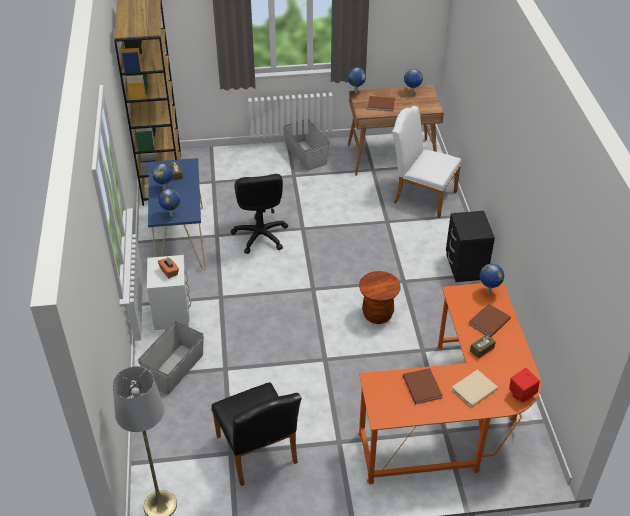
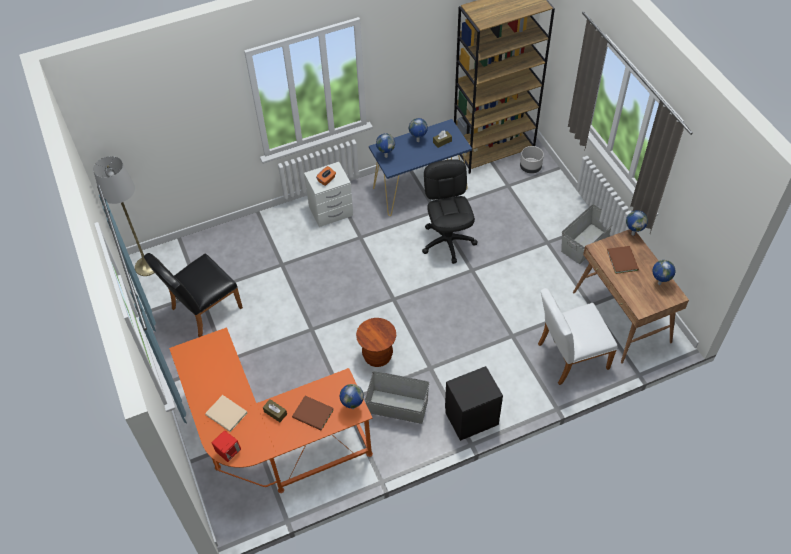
camera: 75 degrees right, 10 degrees up
grey storage box [138,321,204,395] -> grey storage box moved to [365,371,429,424]
black office chair [231,174,288,254] -> black office chair turned 105 degrees clockwise [422,159,477,264]
white chair [392,106,461,218] -> white chair turned 120 degrees counterclockwise [538,288,617,385]
brown book [403,368,443,404] -> none
none -> grey planter [520,146,544,174]

